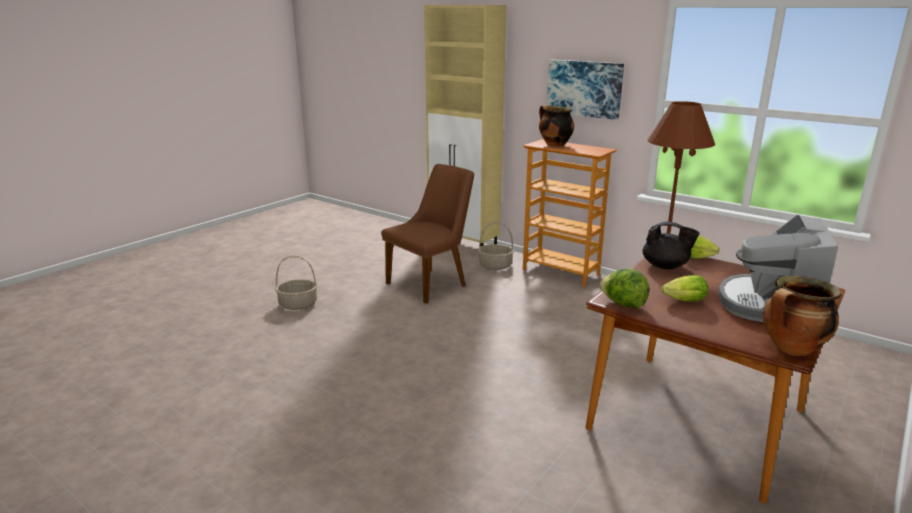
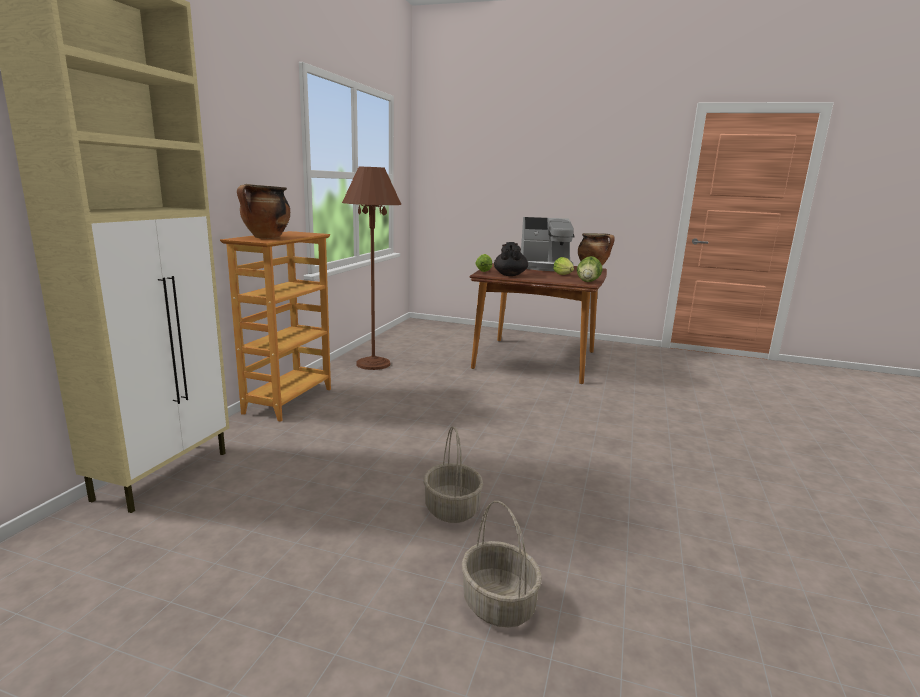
camera: 110 degrees left, 5 degrees down
brown chair [381,164,474,304] -> none
basket [478,222,514,270] -> basket moved to [424,426,483,523]
picture [547,60,624,120] -> none

